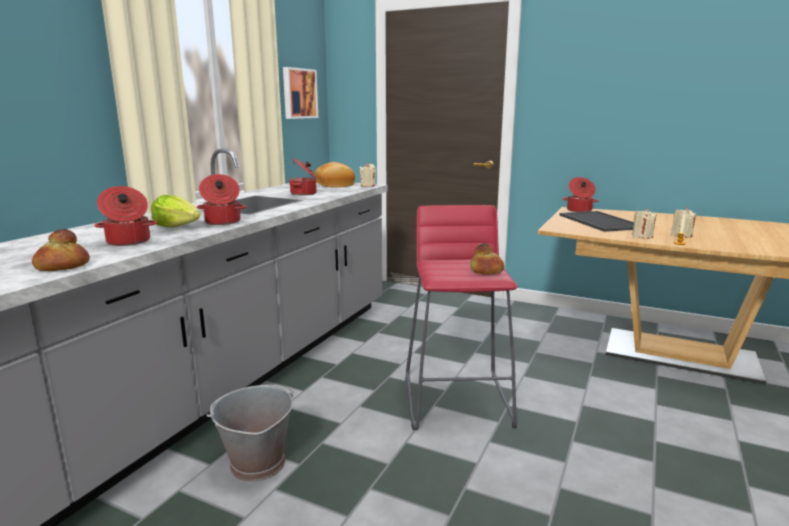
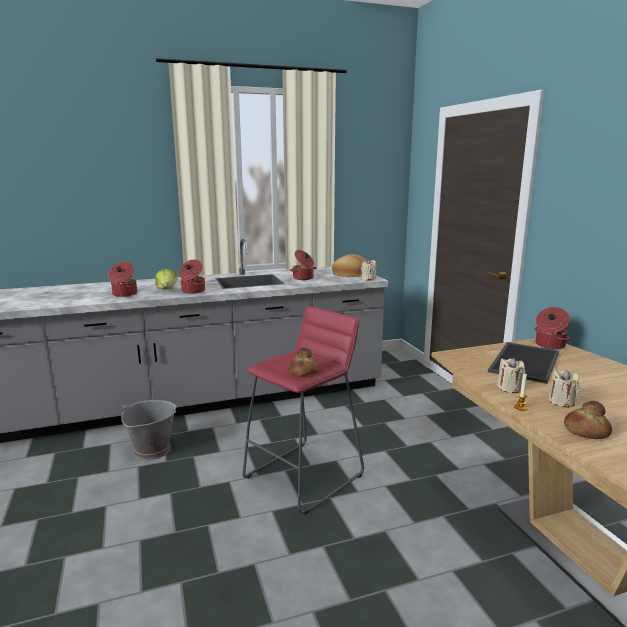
camera: 45 degrees right, 0 degrees up
bread [32,229,90,271] -> bread moved to [564,401,612,439]
picture [283,67,318,119] -> none

